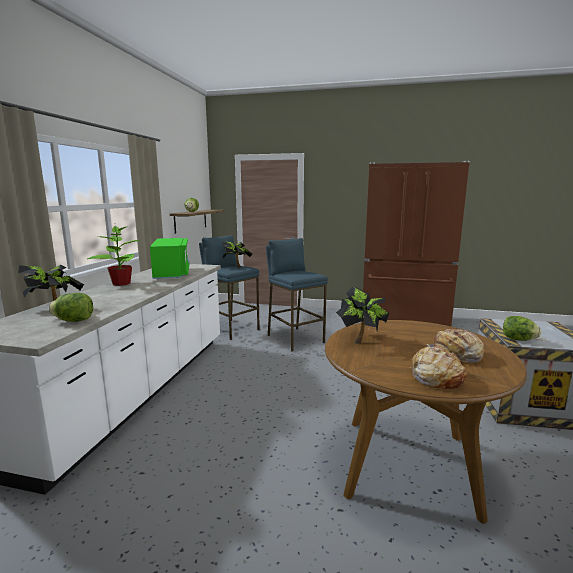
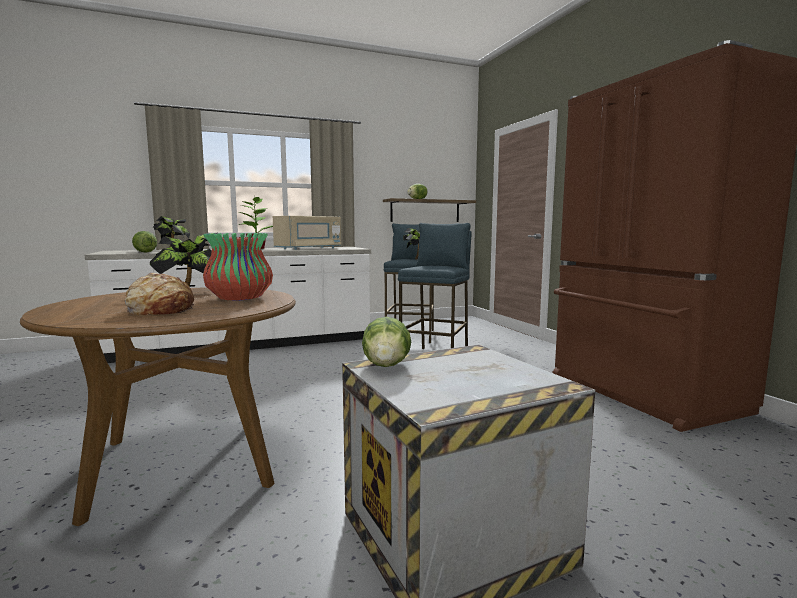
camera: 55 degrees right, 5 degrees down
green microwave [150,238,190,279] -> beige microwave [273,216,341,250]
bread [409,346,467,389] -> none
none -> vase [203,233,273,301]

